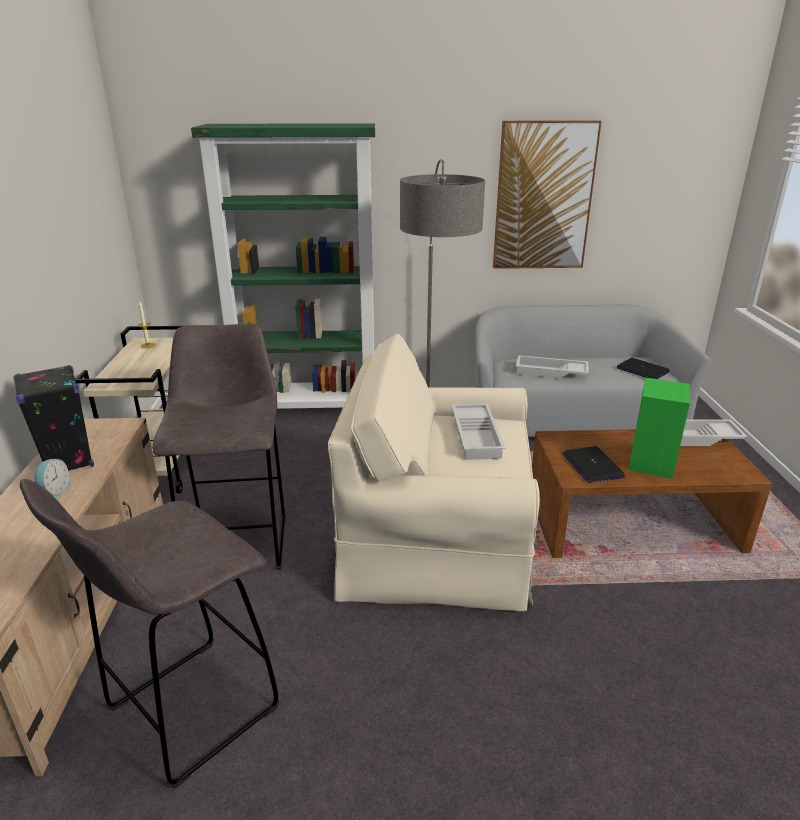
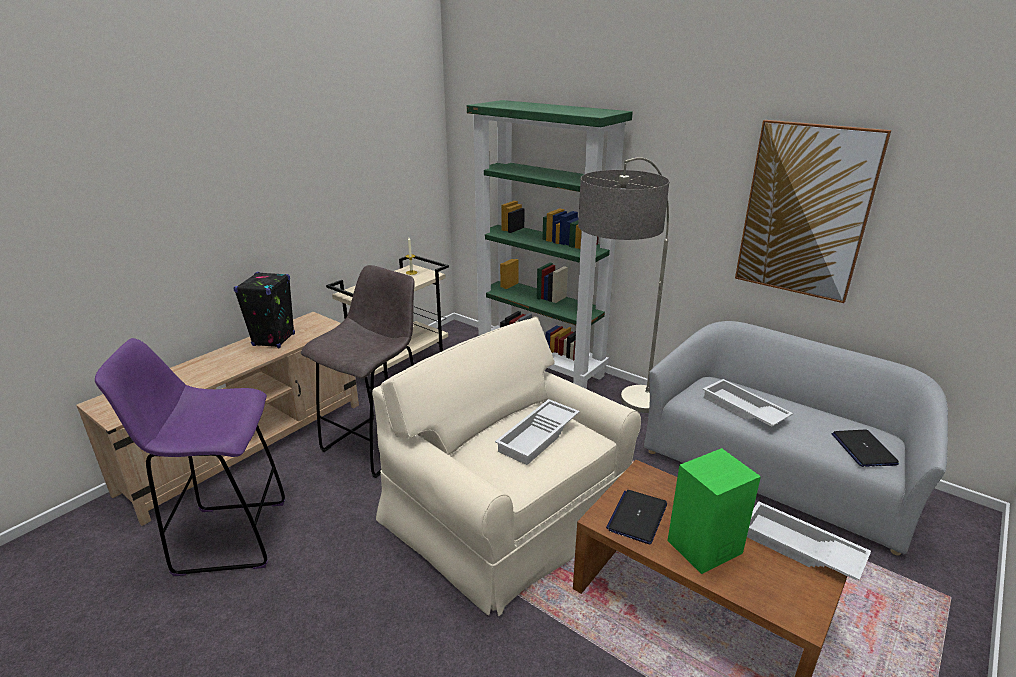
camera: 40 degrees right, 0 degrees up
grey stool [20,479,279,789] -> purple stool [95,338,285,576]
alarm clock [34,459,71,499] -> none

